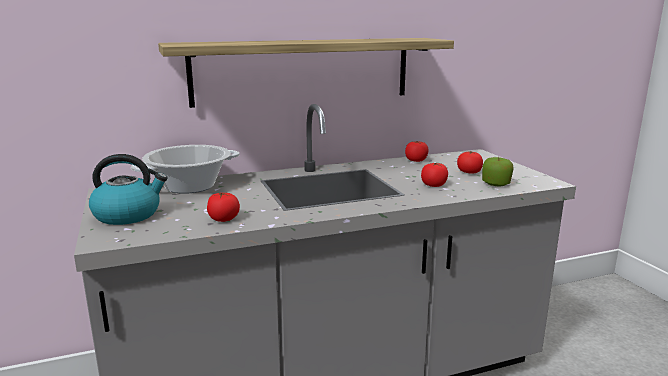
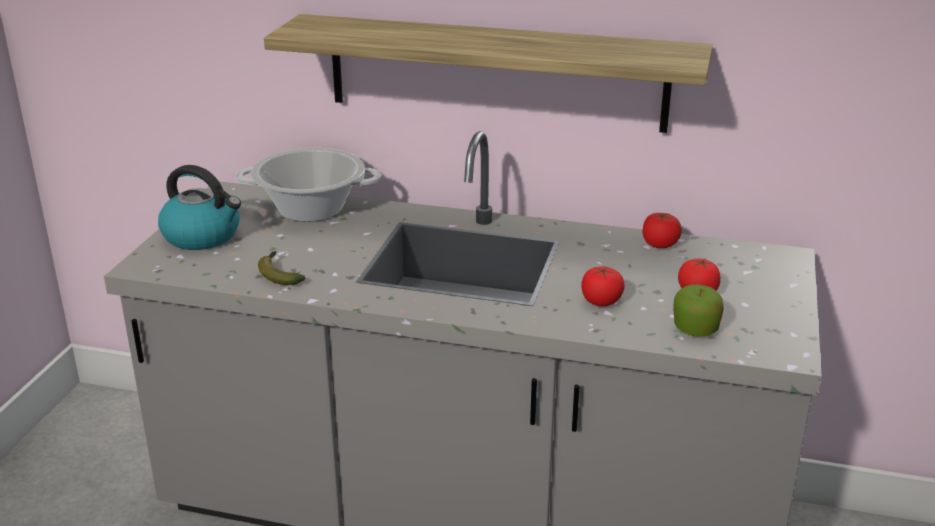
camera: 35 degrees right, 10 degrees up
tomato [207,192,240,222] -> banana [258,251,305,285]

